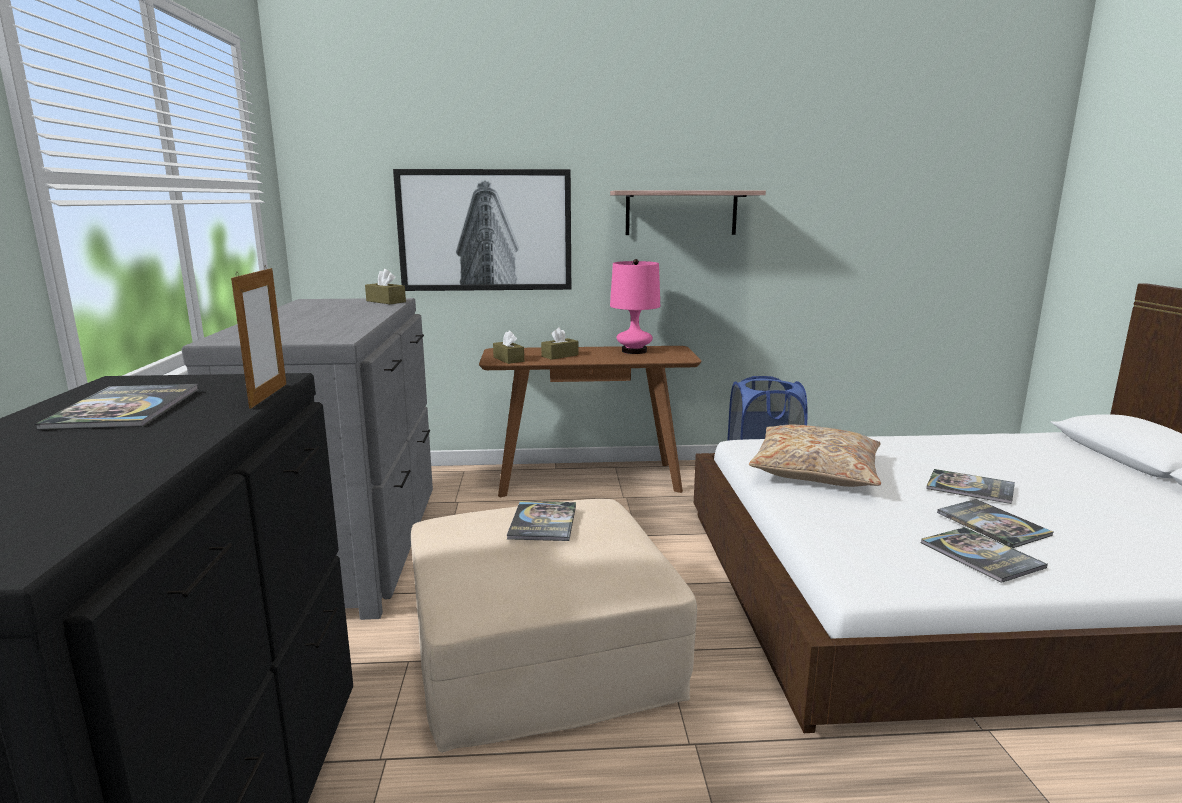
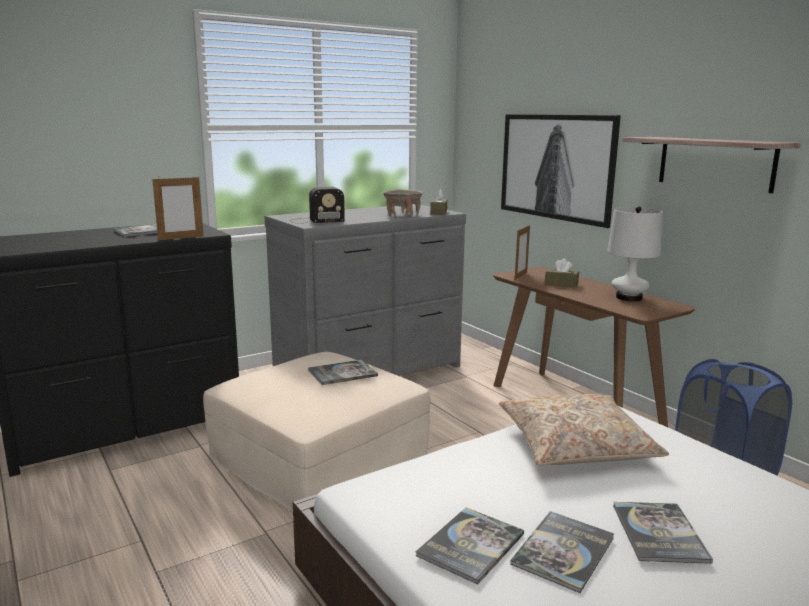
camera: 60 degrees right, 0 degrees up
brown tissue box [493,330,524,364] -> picture frame [515,225,530,280]
pink table lamp [610,259,660,354] -> white table lamp [607,206,663,301]
none -> radio [291,187,345,224]
none -> beige bowl [383,189,423,217]

